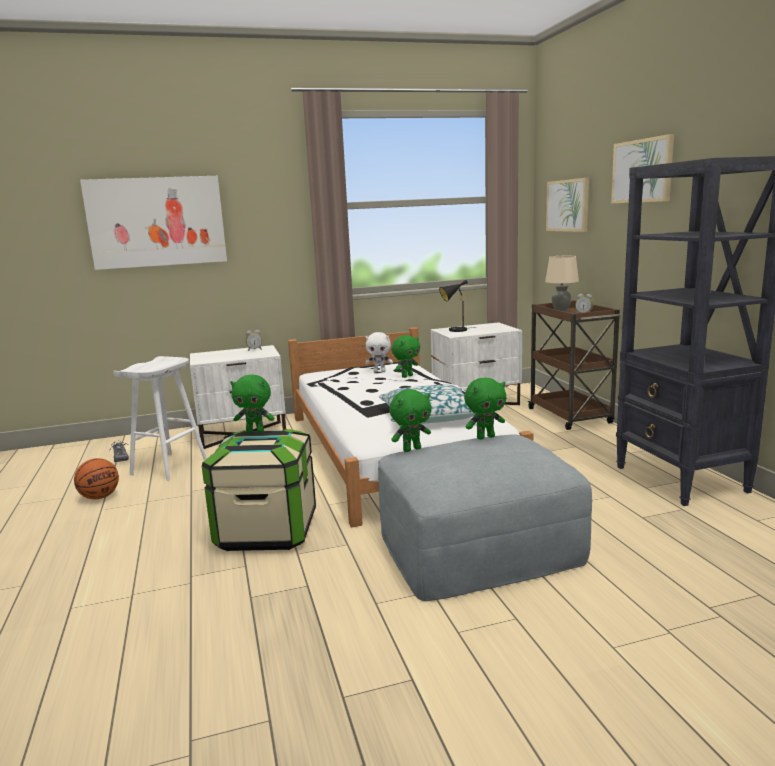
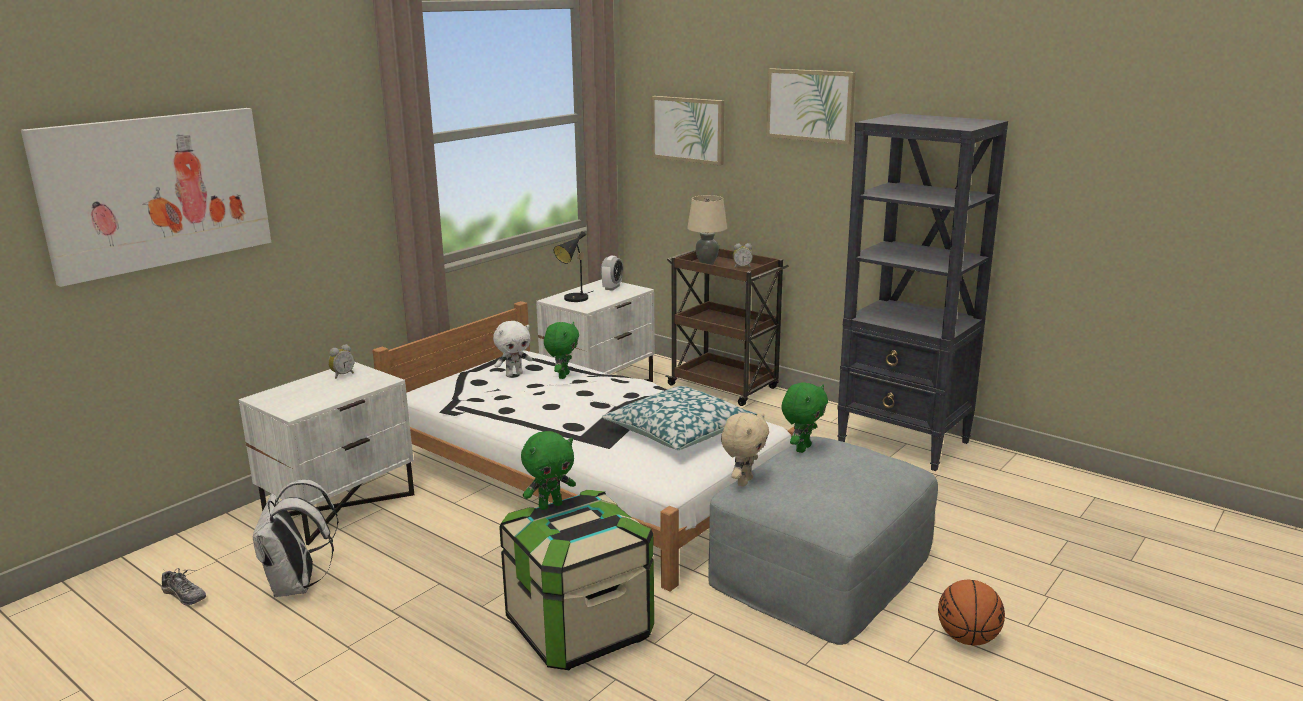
camera: 35 degrees left, 5 degrees up
basketball [74,458,119,499] -> basketball moved to [938,580,1005,645]
white stool [113,356,207,481] -> white backpack [253,480,339,597]
green plush toy [389,389,431,452] -> beige plush toy [721,413,769,487]
none -> alarm clock [601,255,623,291]

